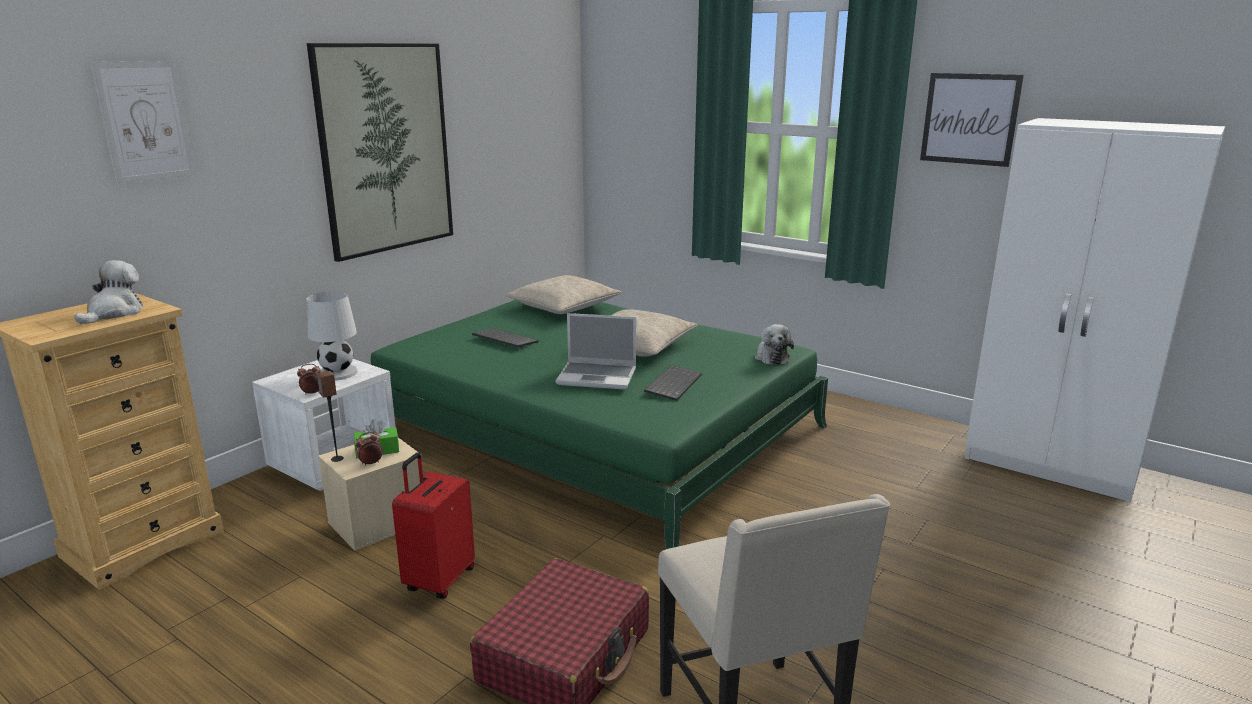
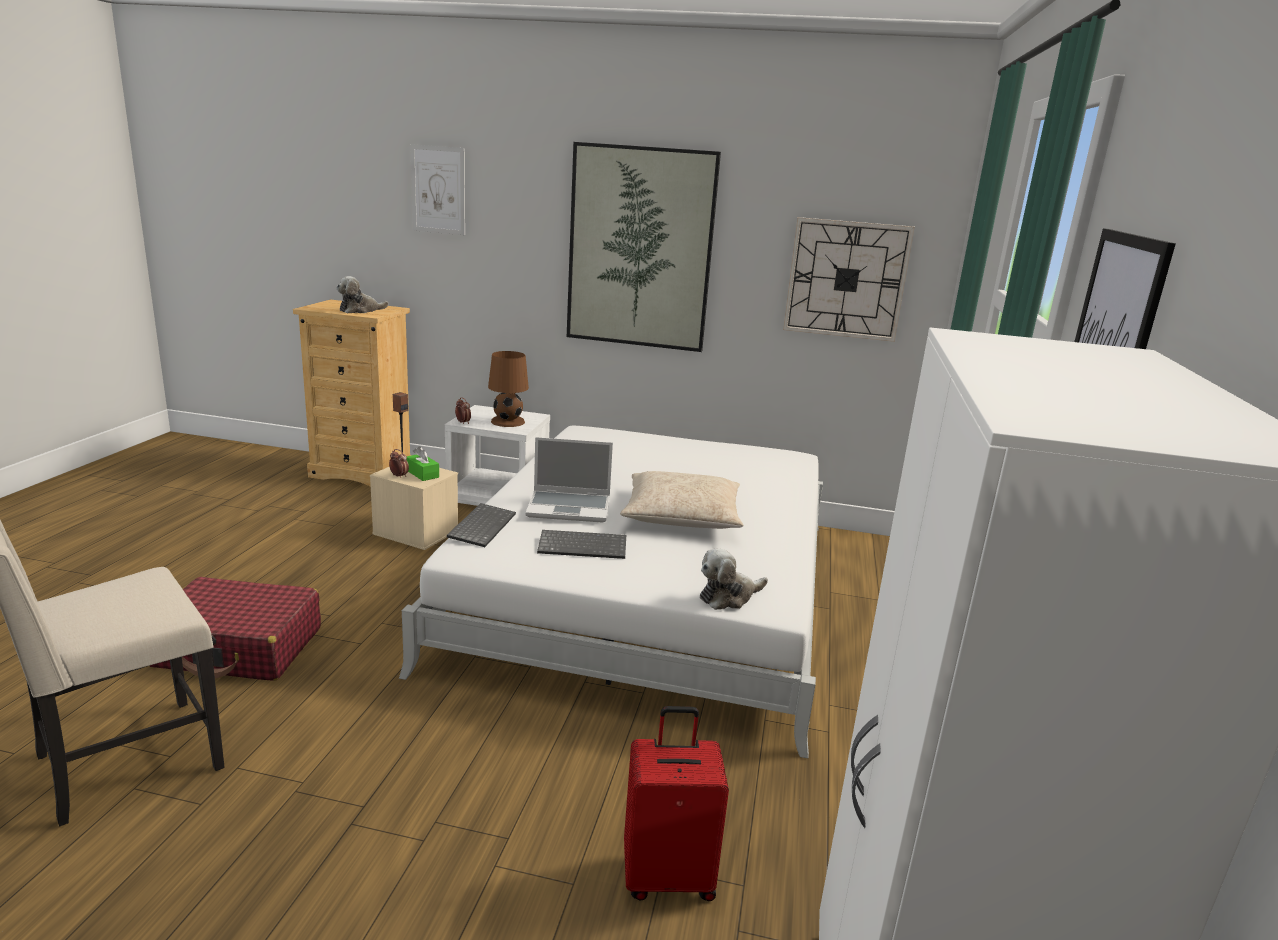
camera: 65 degrees right, 0 degrees up
plush toy [75,260,143,325] -> plush toy turned 150 degrees clockwise [336,276,389,314]
white table lamp [307,291,358,381] -> brown table lamp [488,351,529,427]
green bed [371,300,828,549] -> white bed [399,426,823,758]
red suitcase [392,453,475,599] -> red suitcase moved to [624,706,729,901]
keyboard [472,328,539,347] -> keyboard moved to [447,503,516,547]
beige pillow [506,275,622,314] -> none
laptop [556,313,636,390] -> laptop turned 75 degrees counterclockwise [526,437,613,523]
none -> wall clock [783,217,915,342]

